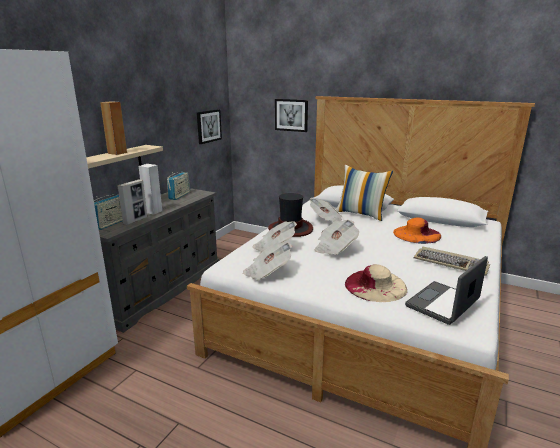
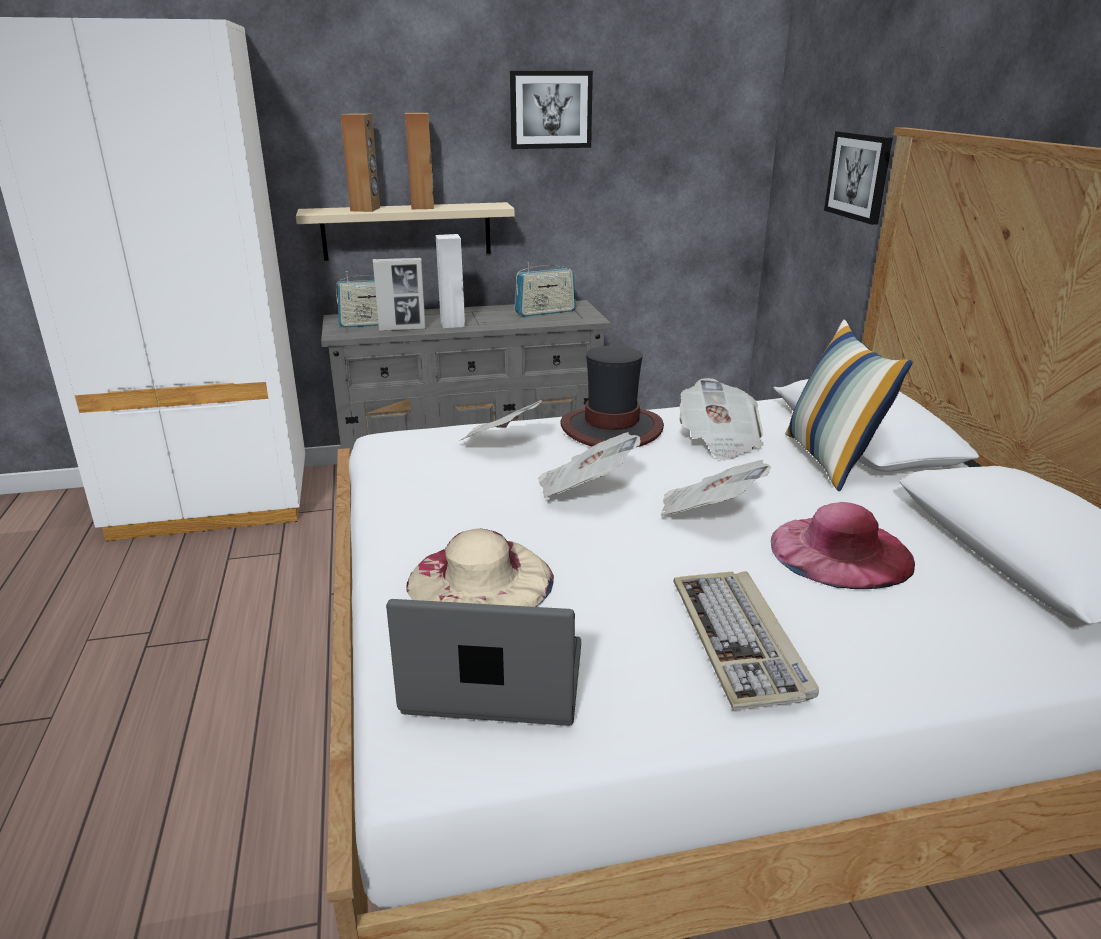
camera: 50 degrees right, 5 degrees up
picture [197,109,222,144] -> picture moved to [510,71,593,149]
newspaper [243,242,292,281] -> newspaper moved to [661,460,771,516]
orange hat [393,217,441,244] -> pink hat [771,502,915,589]
none -> brown speaker [341,113,380,212]

